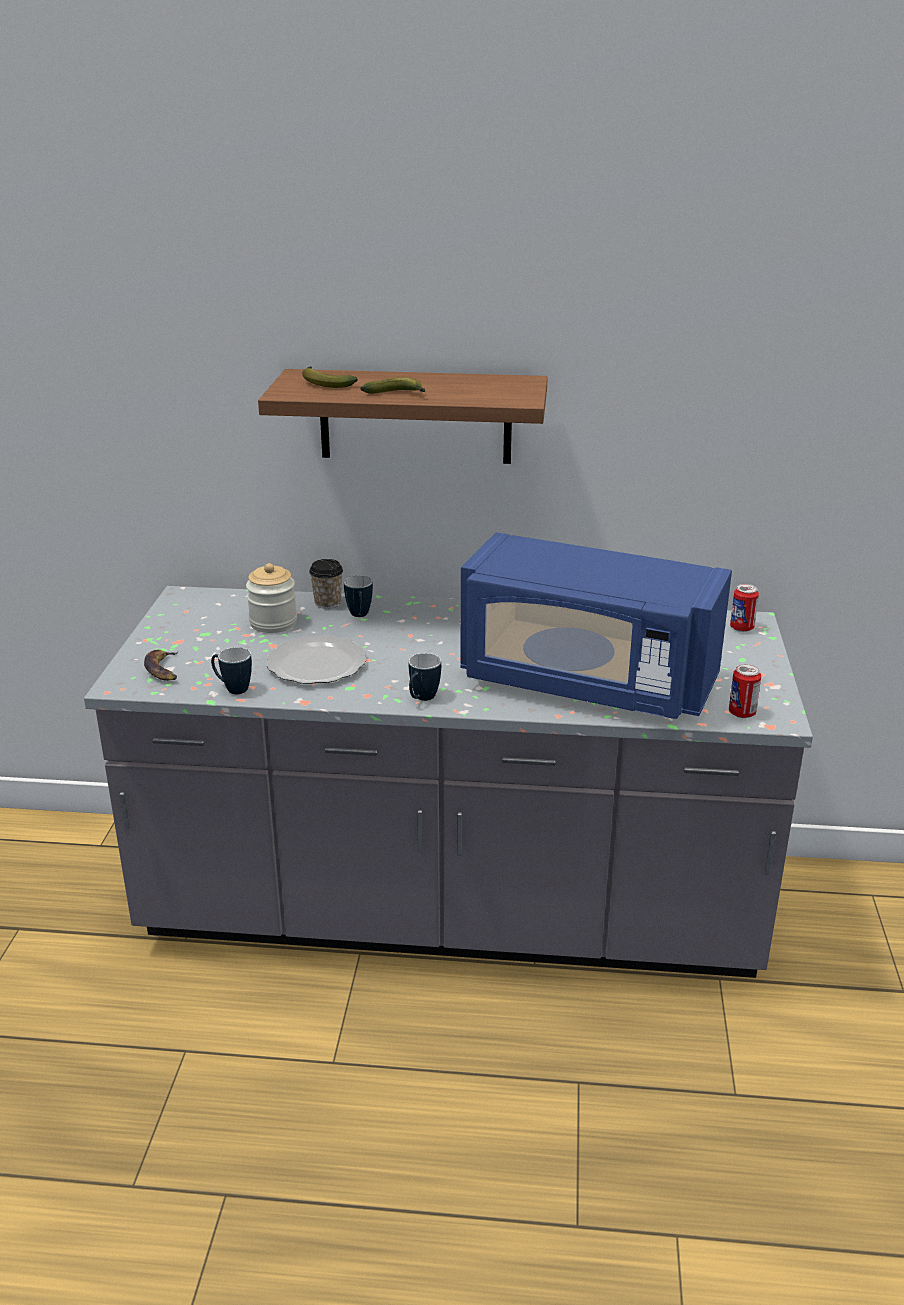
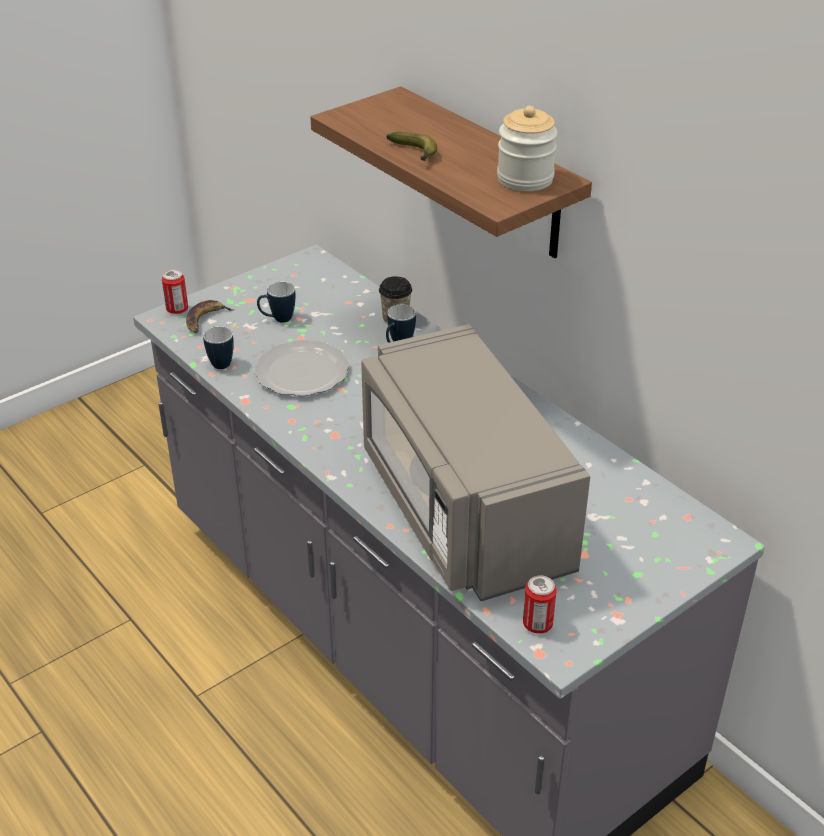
camera: 45 degrees right, 10 degrees up
jar [246,563,297,633] -> jar moved to [497,106,558,191]
banana [302,366,358,388] -> none
mug [409,653,441,701] -> mug moved to [257,282,295,323]
blue microwave [460,532,732,719] -> grey microwave [361,324,590,601]
can [730,584,759,632] -> can moved to [162,269,188,314]

